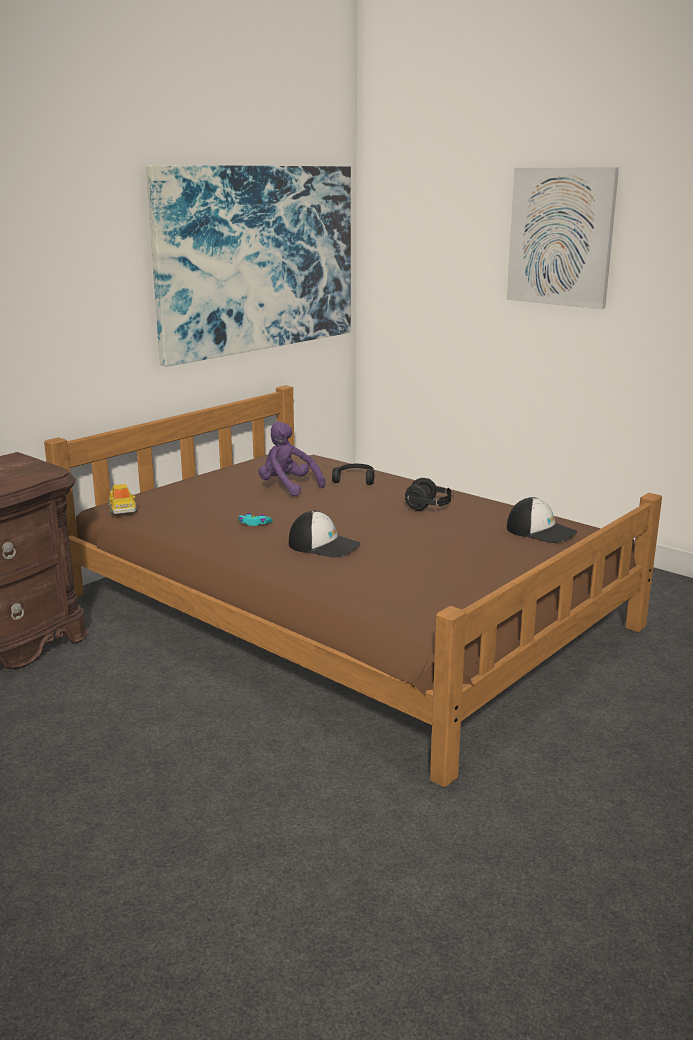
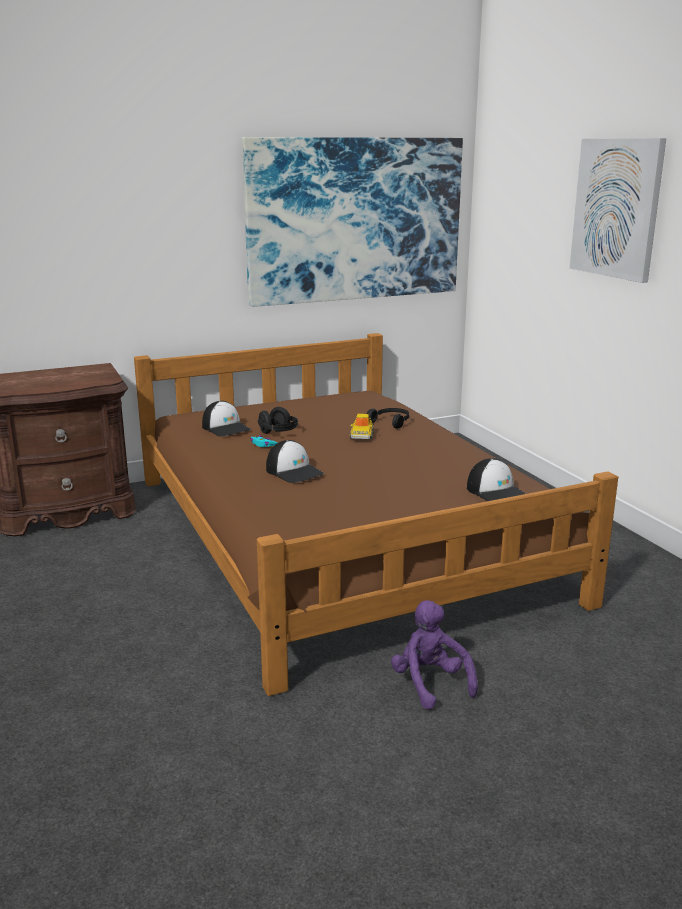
camera: 25 degrees right, 0 degrees up
toy car [108,484,137,515] -> toy car moved to [350,414,374,439]
purple plush toy [259,422,325,496] -> purple plush toy moved to [391,600,478,710]
black headphones [405,478,454,511] -> black headphones moved to [257,407,298,434]
none -> cap [202,401,251,437]

